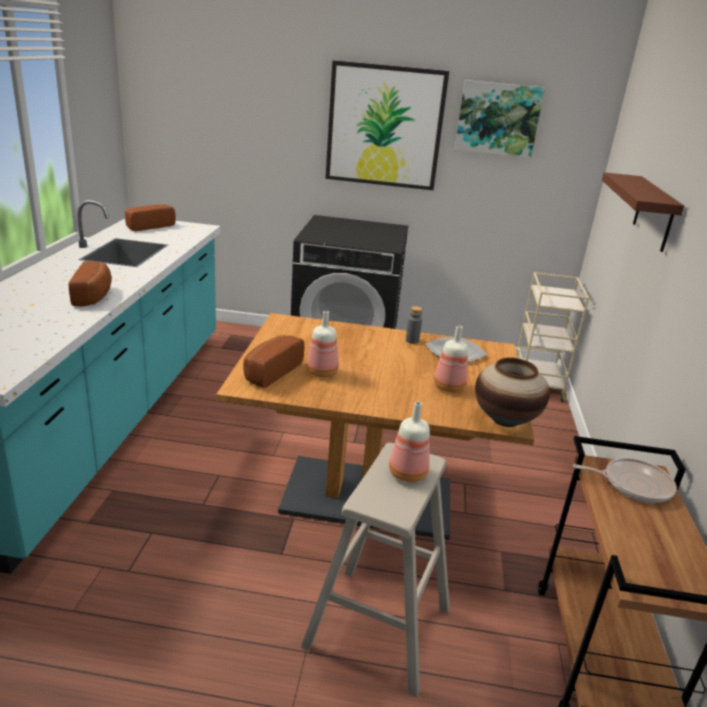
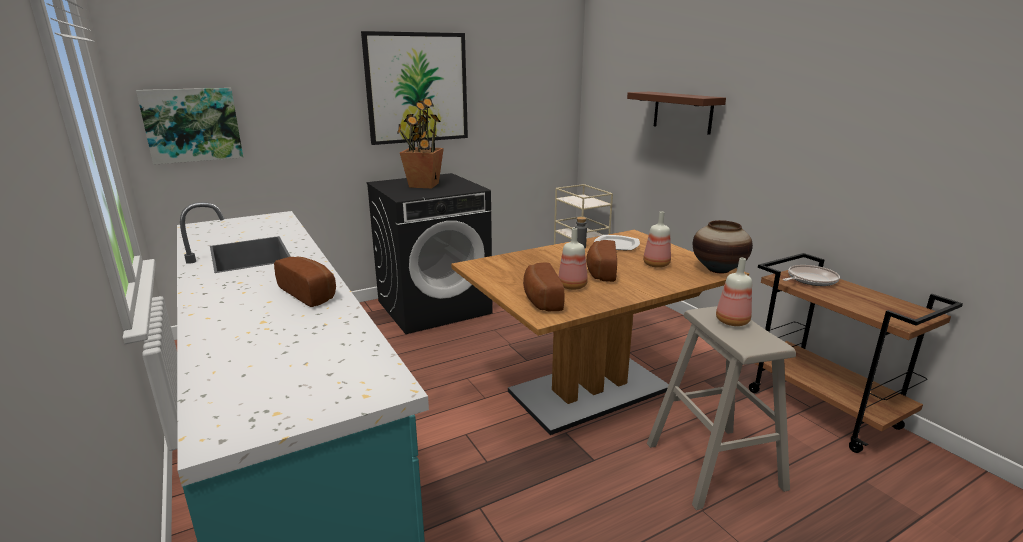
camera: 35 degrees left, 5 degrees down
bread [125,205,176,231] -> bread moved to [586,240,617,282]
picture [455,80,545,158] -> picture moved to [136,88,243,165]
none -> potted plant [397,98,444,188]

